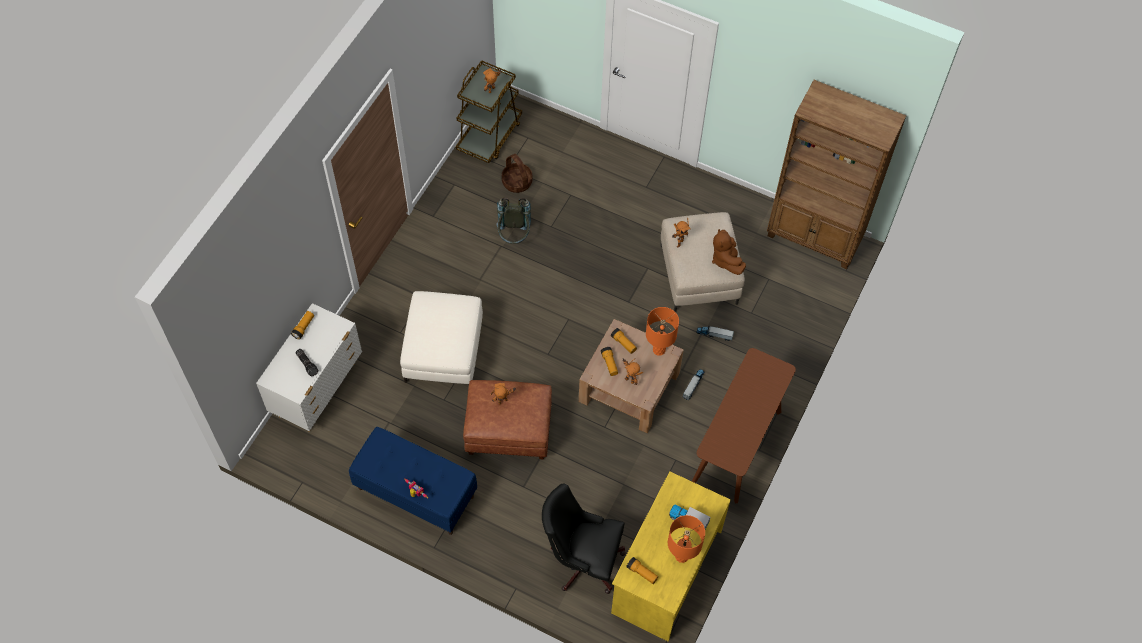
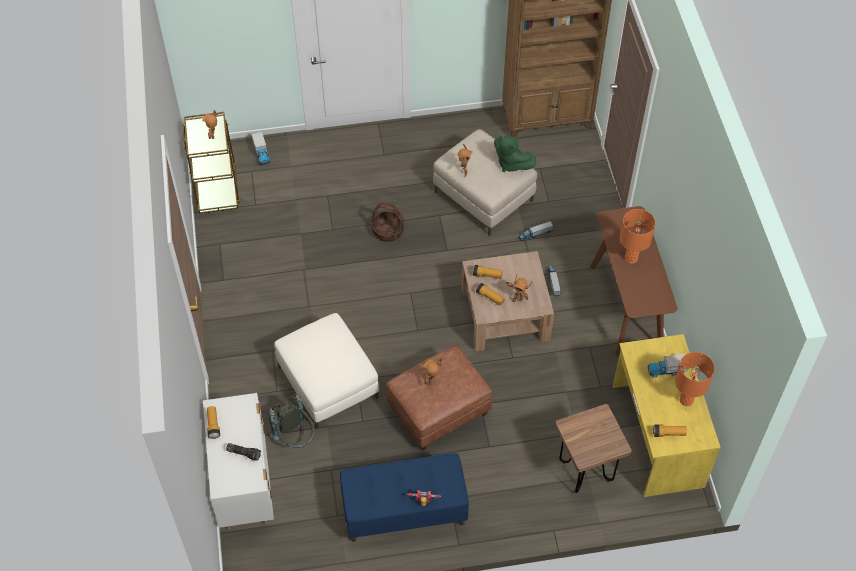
camera: 35 degrees left, 5 degrees down
grey backpack [496,198,531,244] -> grey backpack moved to [268,394,314,448]
basket [502,154,532,193] -> basket moved to [372,202,404,242]
black office chair [542,484,626,594] -> brown stool [555,404,632,493]
orange table lamp [646,307,679,356] -> orange table lamp moved to [620,209,656,264]
brown plush toy [712,229,746,275] -> green plush toy [494,135,536,172]
none -> toy truck [252,132,270,165]

